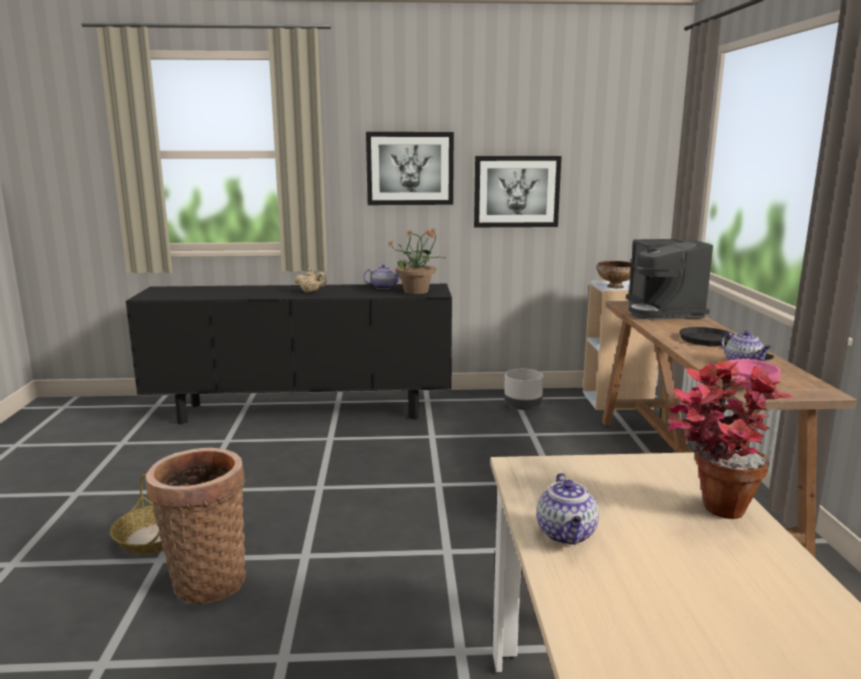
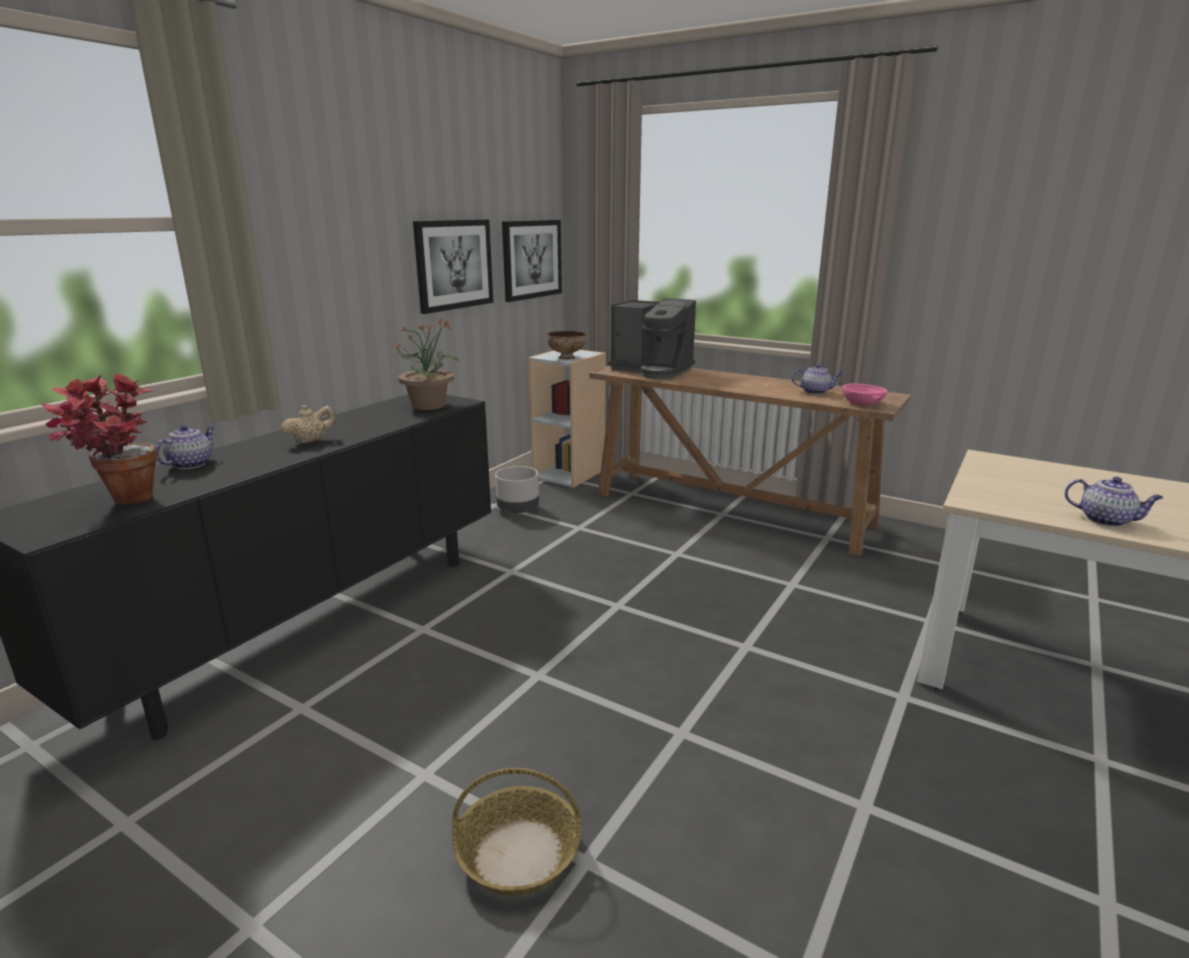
camera: 55 degrees left, 5 degrees up
basket [145,448,246,604] -> none
teapot [364,264,400,289] -> teapot moved to [156,425,214,469]
picture [366,132,454,205] -> picture moved to [502,220,562,302]
potted plant [668,361,795,519] -> potted plant moved to [42,373,157,505]
black frying pan [679,327,774,360] -> none

